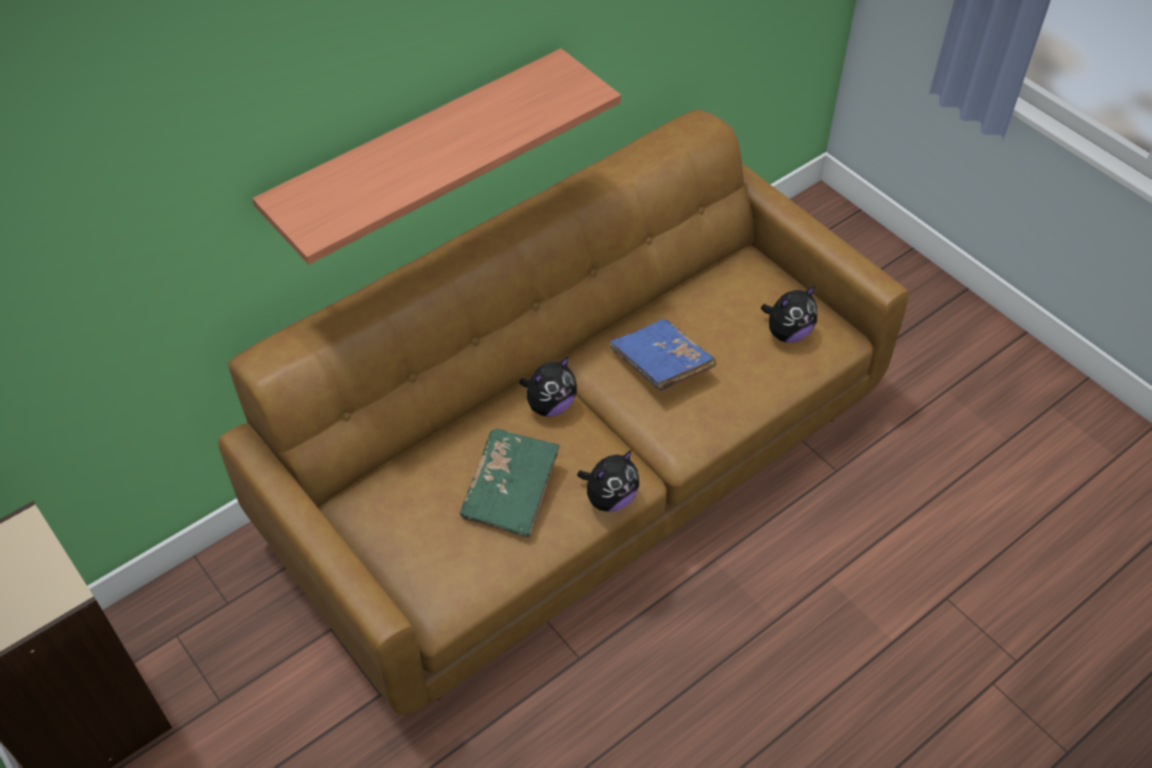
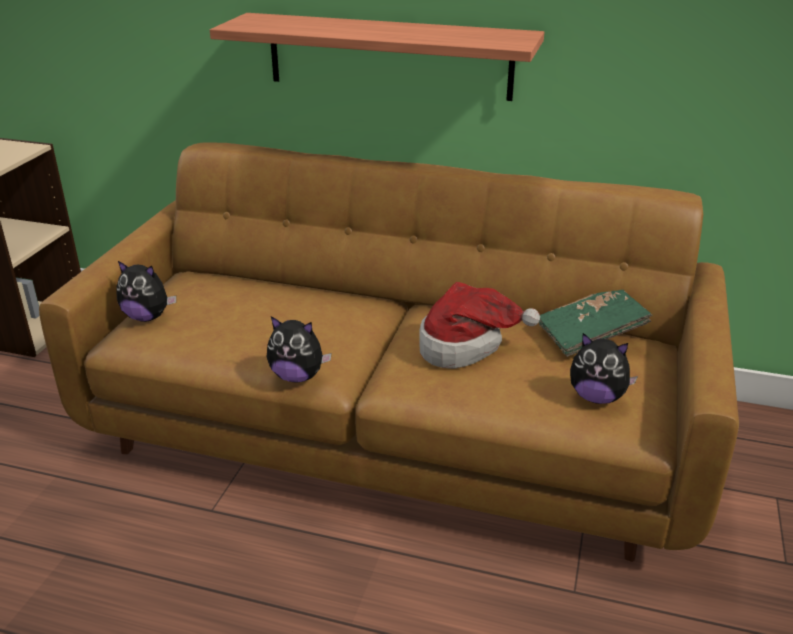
camera: 55 degrees right, 20 degrees down
green book [460,429,560,538] -> green book moved to [539,290,653,357]
plush toy [519,356,577,417] -> plush toy moved to [116,261,176,322]
blue book [609,319,716,391] -> hat [419,282,540,369]

